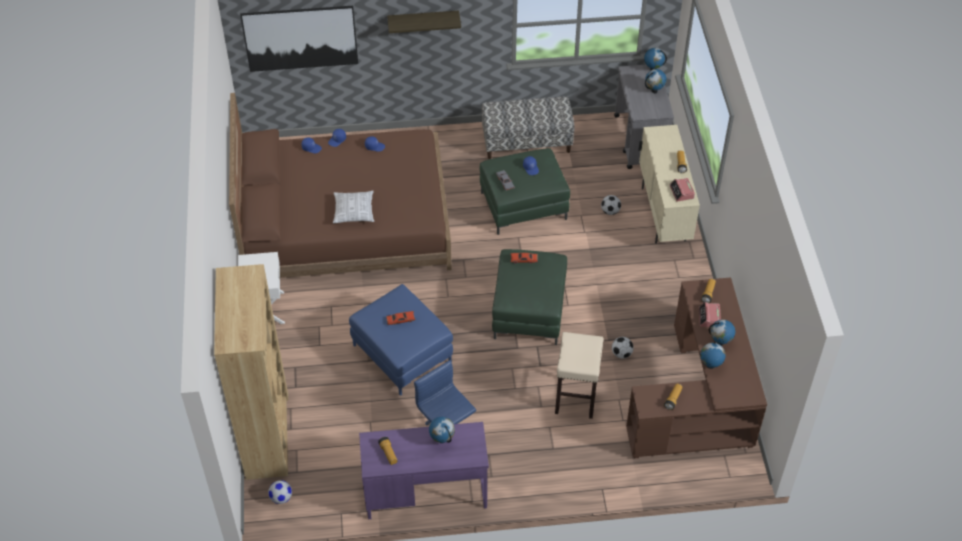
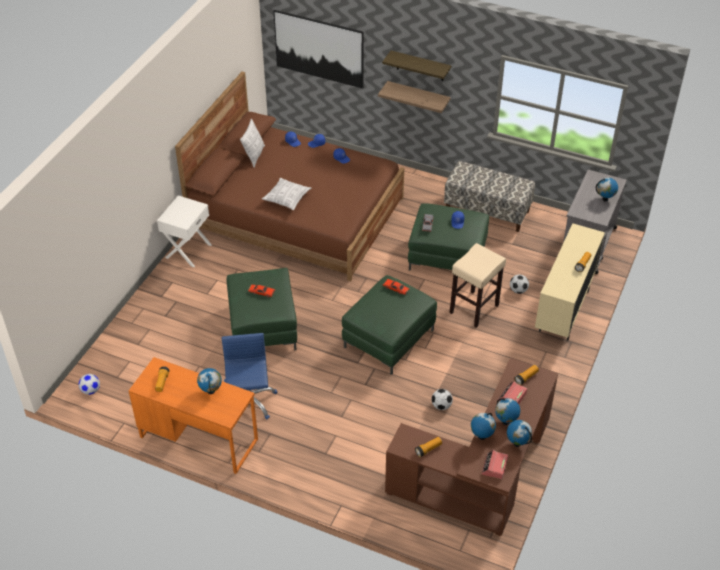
camera: 30 degrees right, 5 degrees down
brown bookcase [214,264,288,480] -> none
blue ottoman [349,284,453,396] -> green ottoman [227,268,297,350]
purple desk [359,422,489,519] -> orange desk [129,357,258,474]
beige stool [555,332,604,419] -> beige stool moved to [450,243,506,328]
globe [644,48,667,71] -> globe moved to [507,420,532,447]
alarm clock [670,178,695,202] -> alarm clock moved to [481,450,508,479]
none -> pillow [240,118,265,167]
none -> shelf [378,81,450,113]

